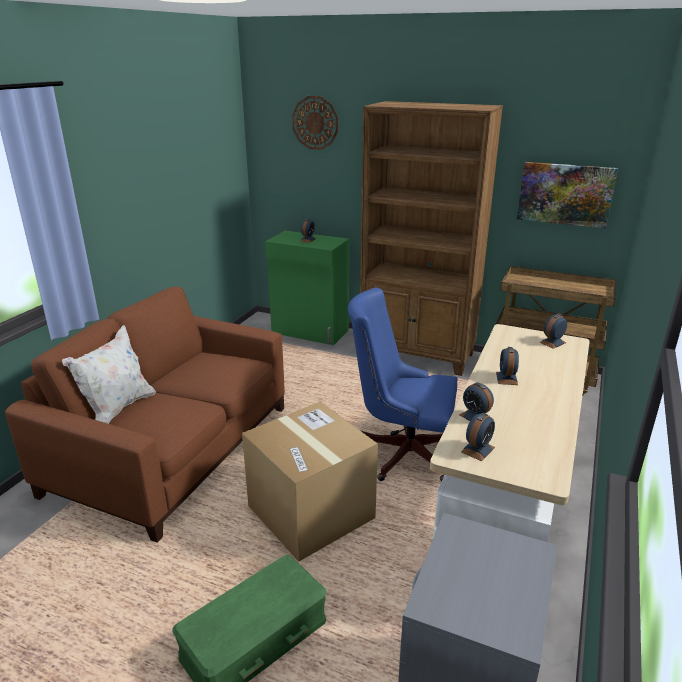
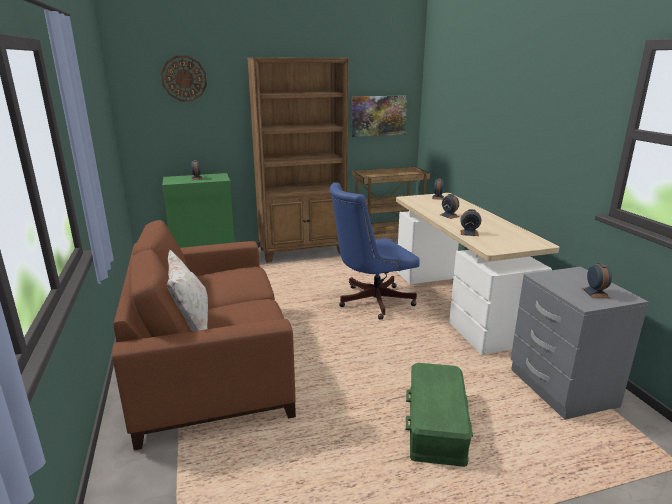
camera: 40 degrees left, 5 degrees down
cardboard box [242,402,378,561] -> none
alarm clock [461,413,495,461] -> alarm clock moved to [582,263,612,298]

